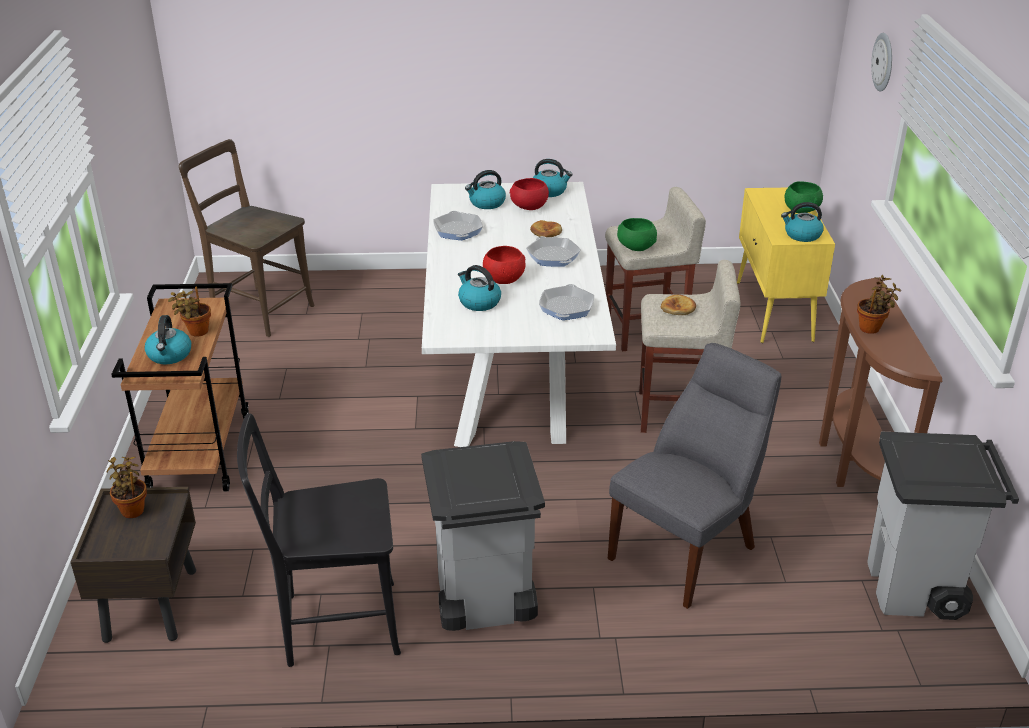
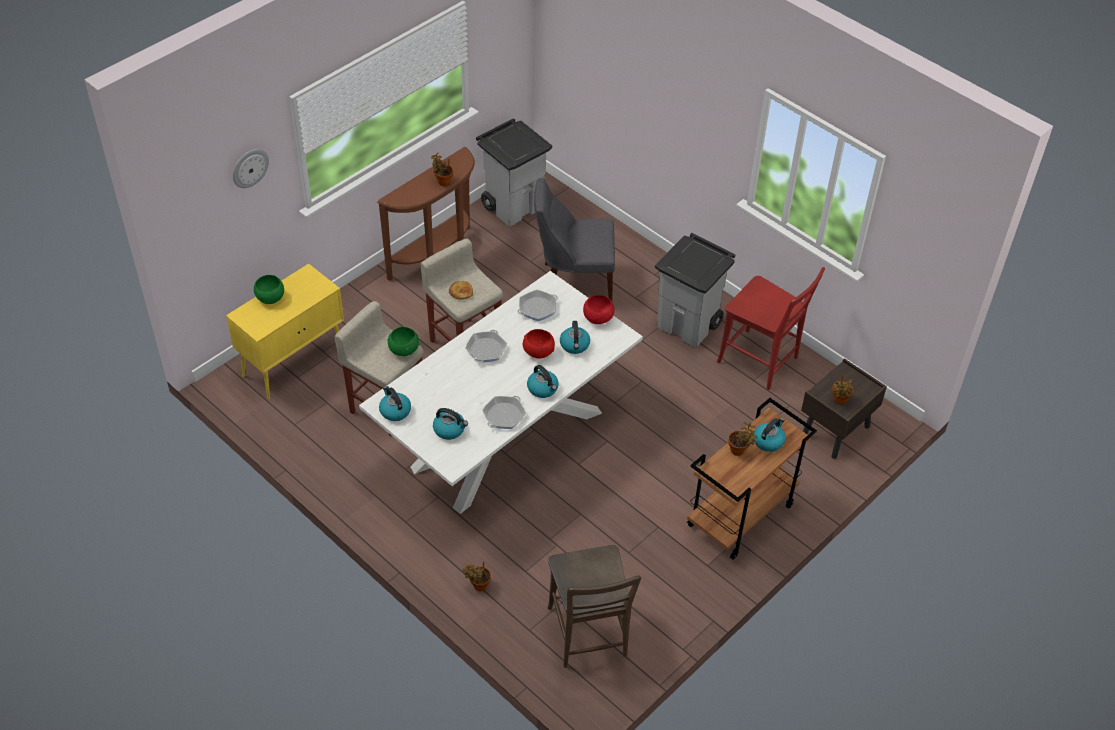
camera: 135 degrees left, 15 degrees up
black chair [237,413,401,667] -> red chair [717,267,825,390]
red bowl [510,178,549,210] -> red bowl moved to [583,295,615,324]
bread [530,220,562,237] -> none
kettle [781,202,823,242] -> kettle moved to [527,365,558,398]
none -> potted plant [462,561,491,591]

